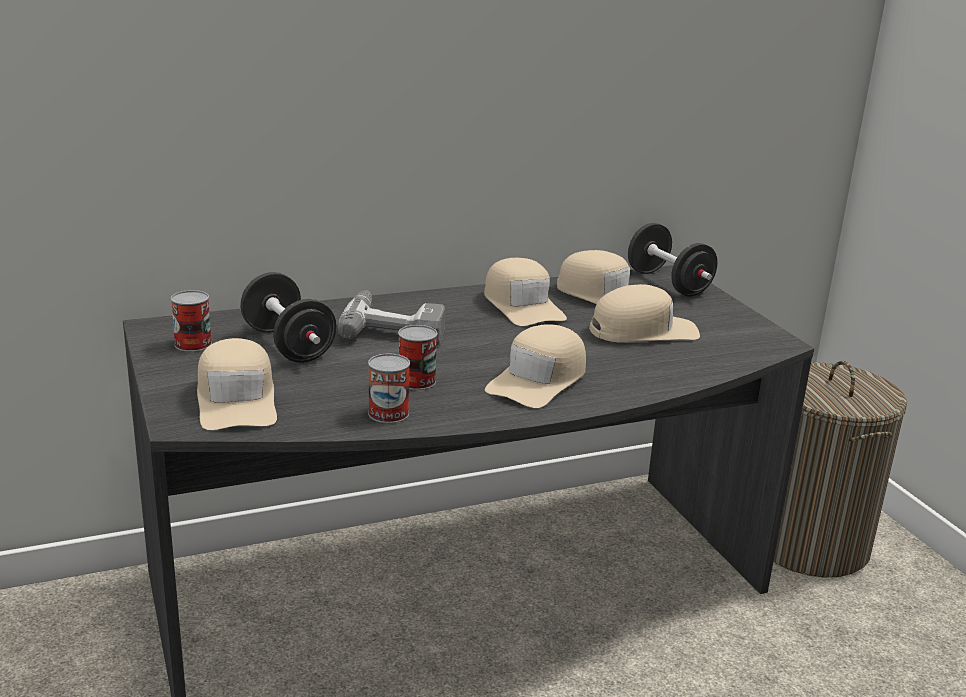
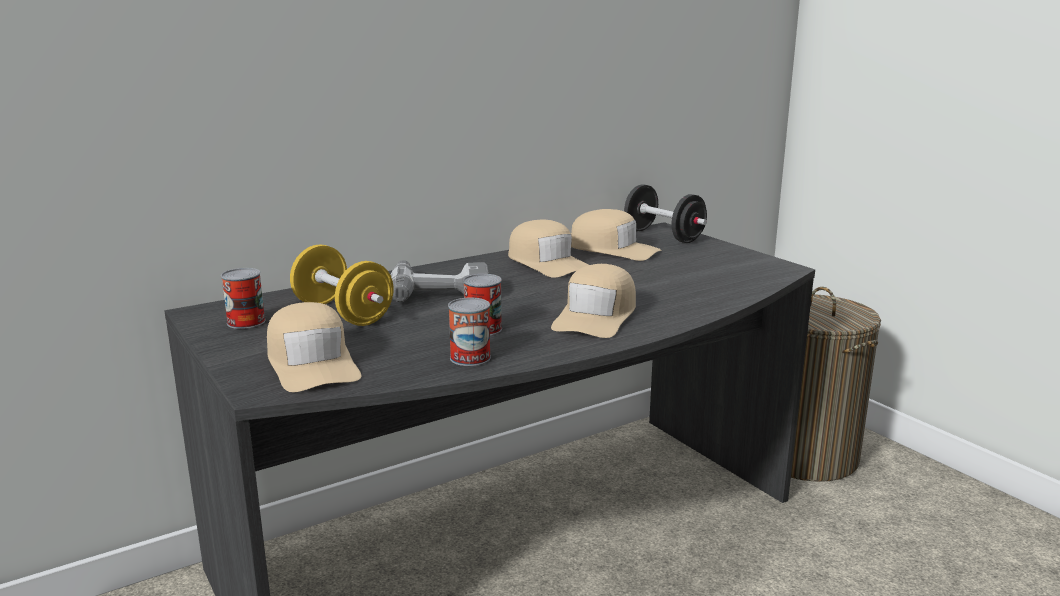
camera: 10 degrees left, 5 degrees down
black dumbbell [240,272,337,363] -> yellow dumbbell [290,244,394,326]
beige cap [589,284,700,343] -> none

